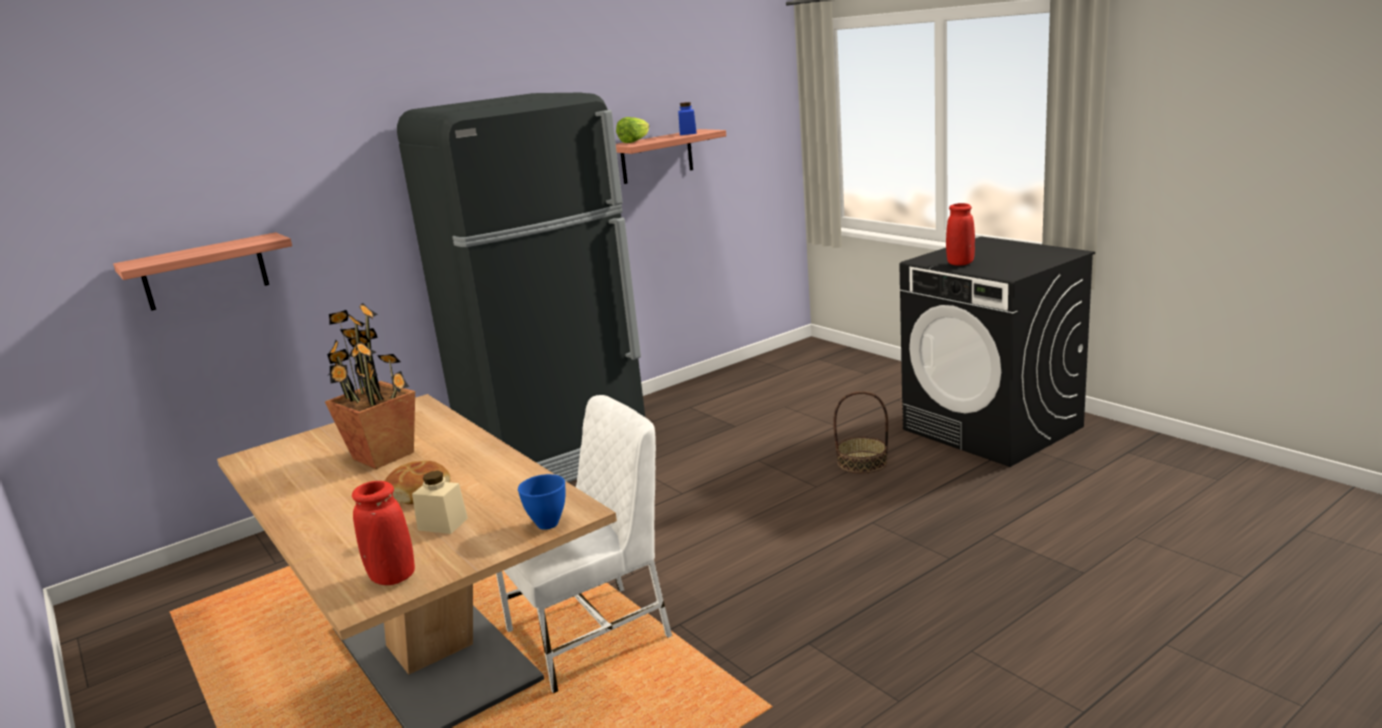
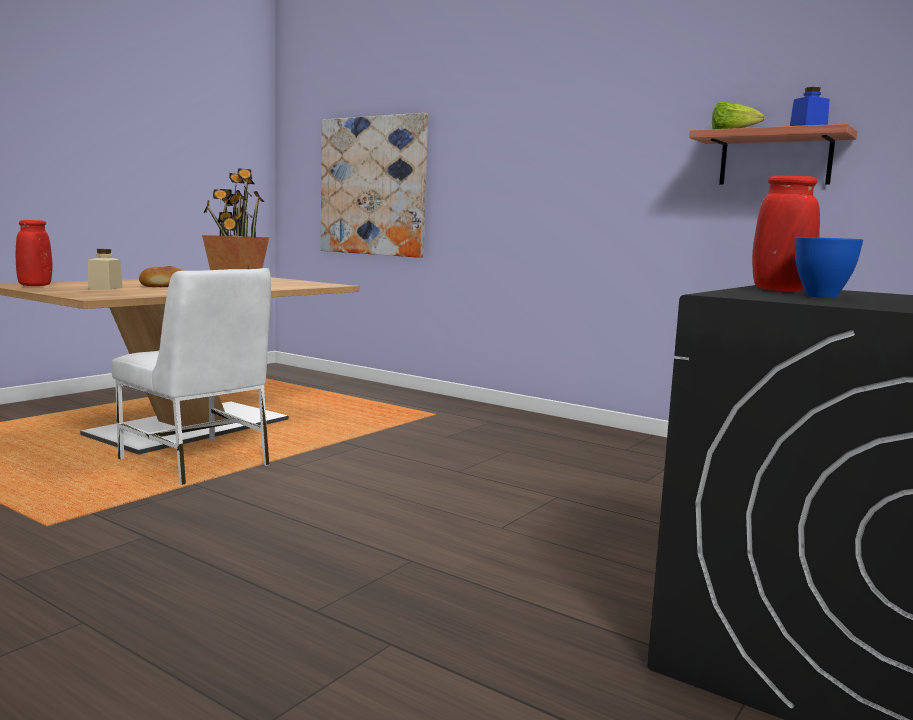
camera: 70 degrees right, 10 degrees down
shelf [113,232,292,311] -> picture [321,113,428,258]
black fridge [397,93,645,482] -> none
blue bowl [518,474,566,529] -> blue bowl moved to [795,237,863,298]
basket [833,391,888,474] -> none

